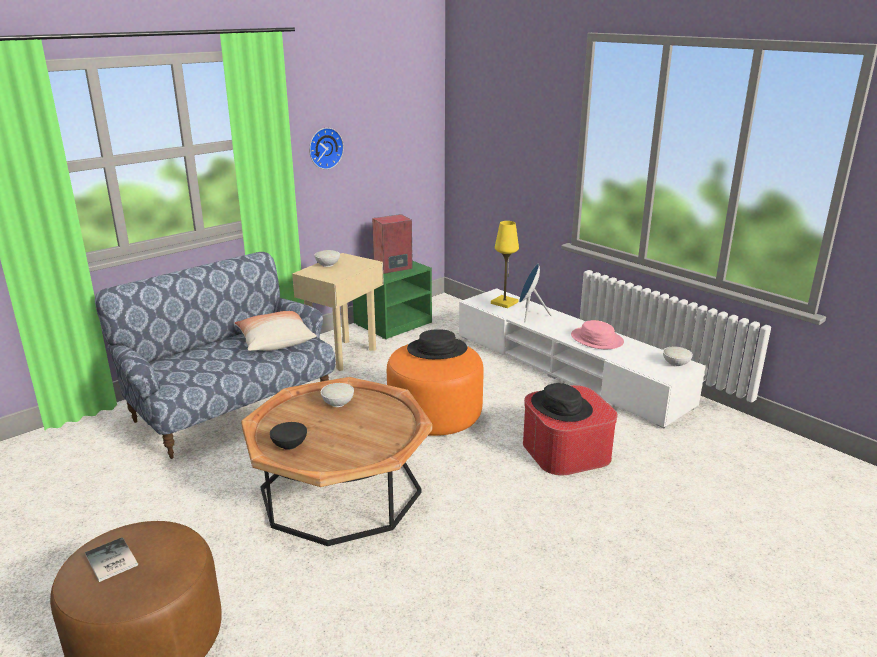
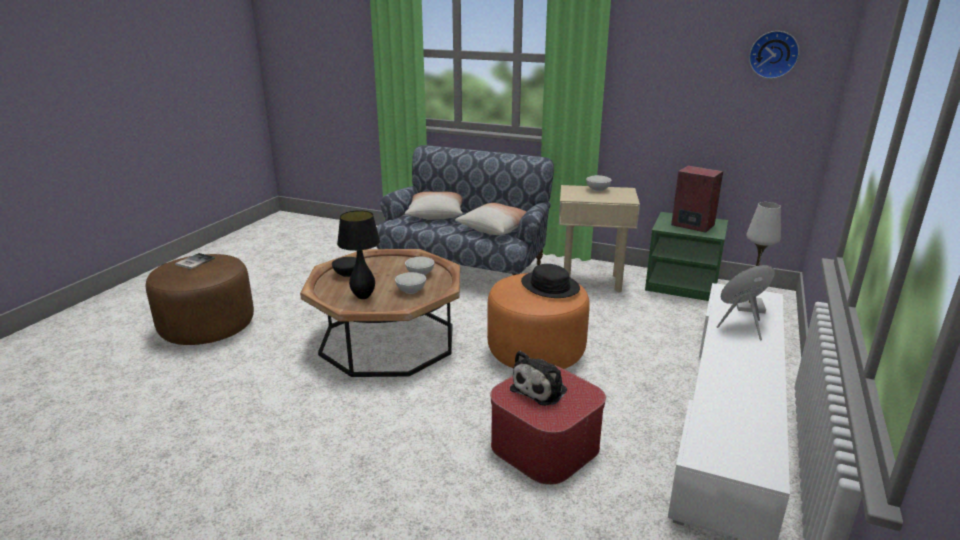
camera: 65 degrees right, 0 degrees up
wall clock [309,128,344,169] -> wall clock moved to [749,31,799,79]
yellow table lamp [491,221,519,308] -> white table lamp [736,202,781,313]
black hat [531,383,593,422] -> plush toy [510,351,567,406]
pink hat [571,320,624,349] -> none
white bowl [663,347,693,367] -> white bowl moved to [395,272,426,294]
none -> black table lamp [337,210,380,299]
none -> pillow [404,191,463,220]

